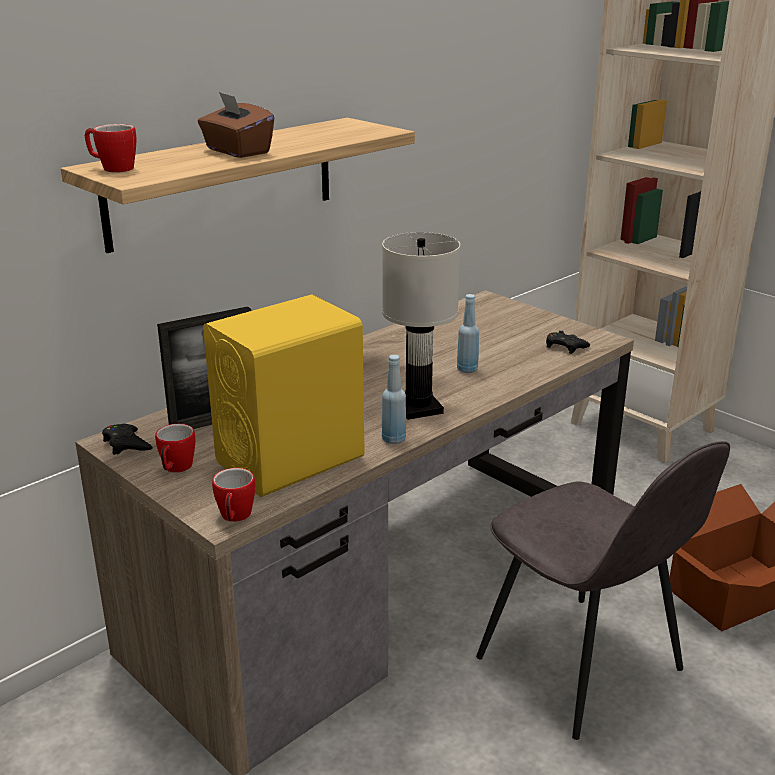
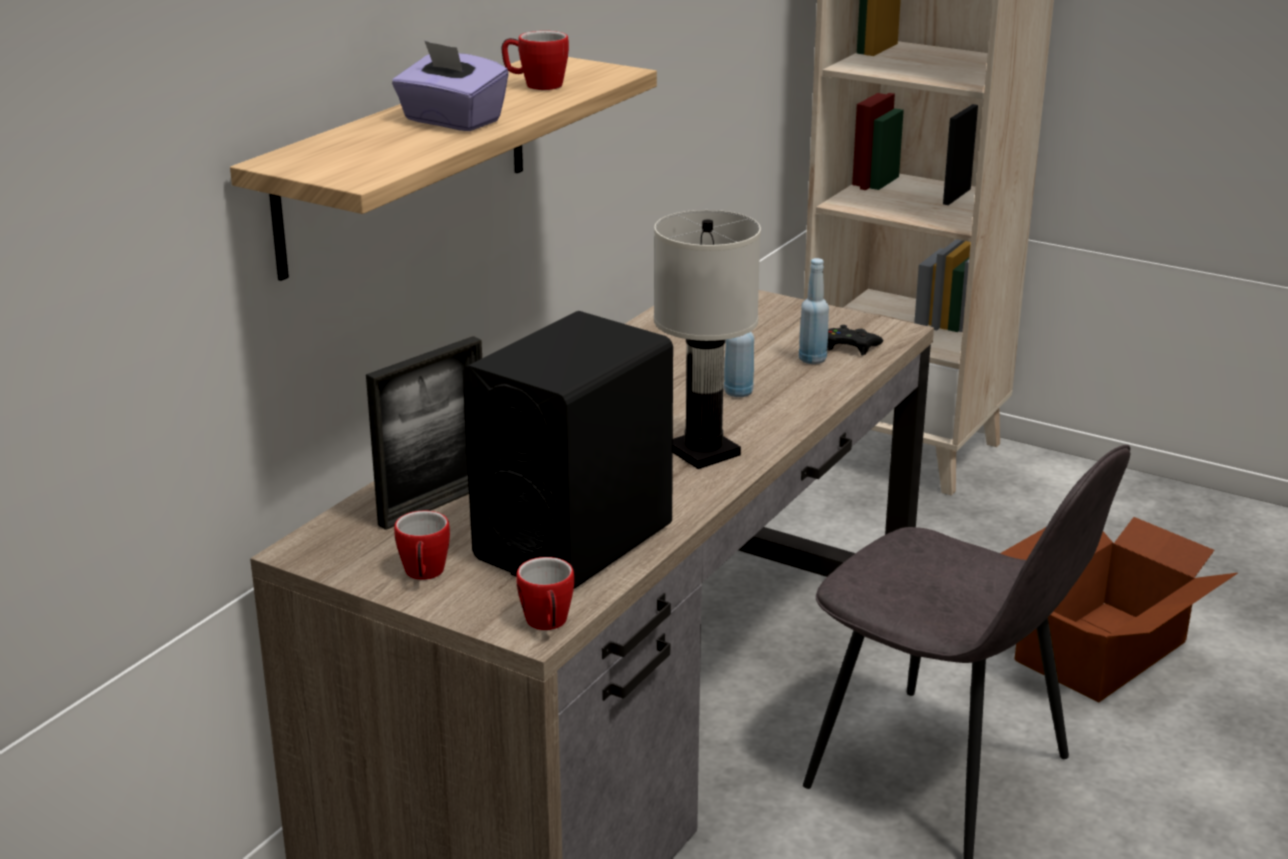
camera: 15 degrees left, 0 degrees up
mug [85,124,136,172] -> mug moved to [502,31,569,90]
black game controller [102,424,153,455] -> none
brown tissue box [198,92,274,158] -> purple tissue box [392,40,509,131]
yellow speaker [203,294,365,497] -> black speaker [462,311,673,590]
blue bottle [382,355,406,444] -> blue bottle moved to [799,258,829,364]

